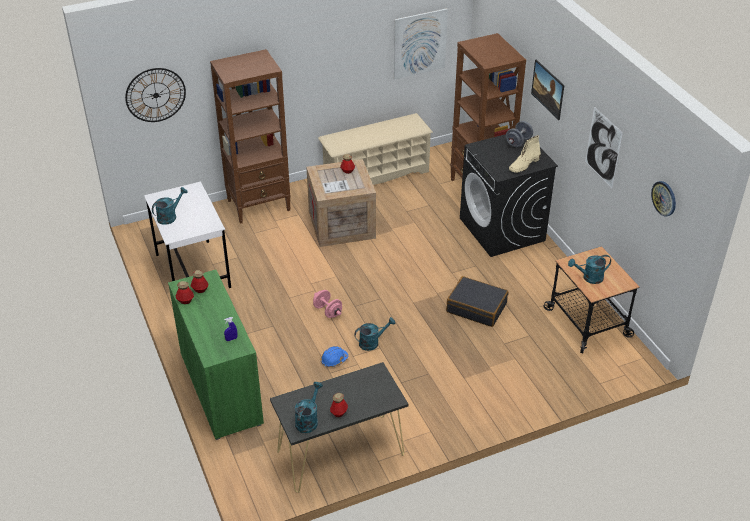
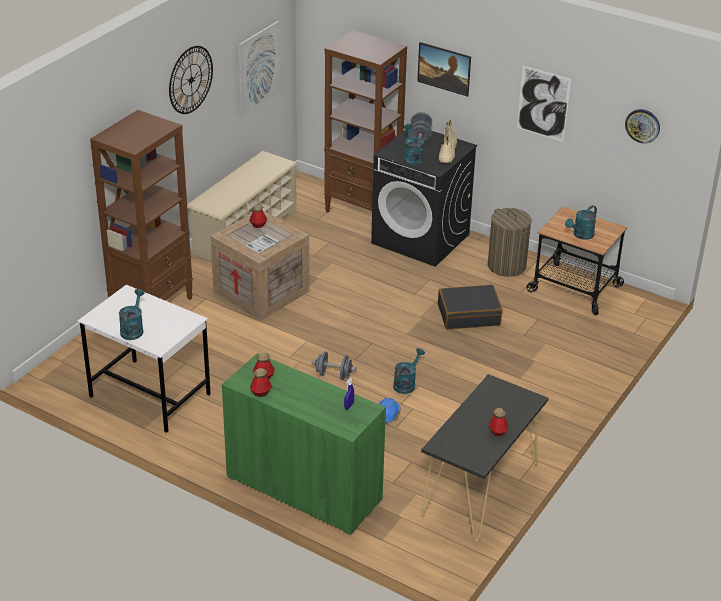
camera: 35 degrees left, 5 degrees down
wall clock [125,68,186,122] -> wall clock moved to [169,46,213,114]
turquoise watering can [295,382,323,433] -> turquoise watering can moved to [404,124,424,166]
pink dumbbell [313,290,342,318] -> grey dumbbell [312,351,356,380]
none -> laundry basket [488,208,532,277]

